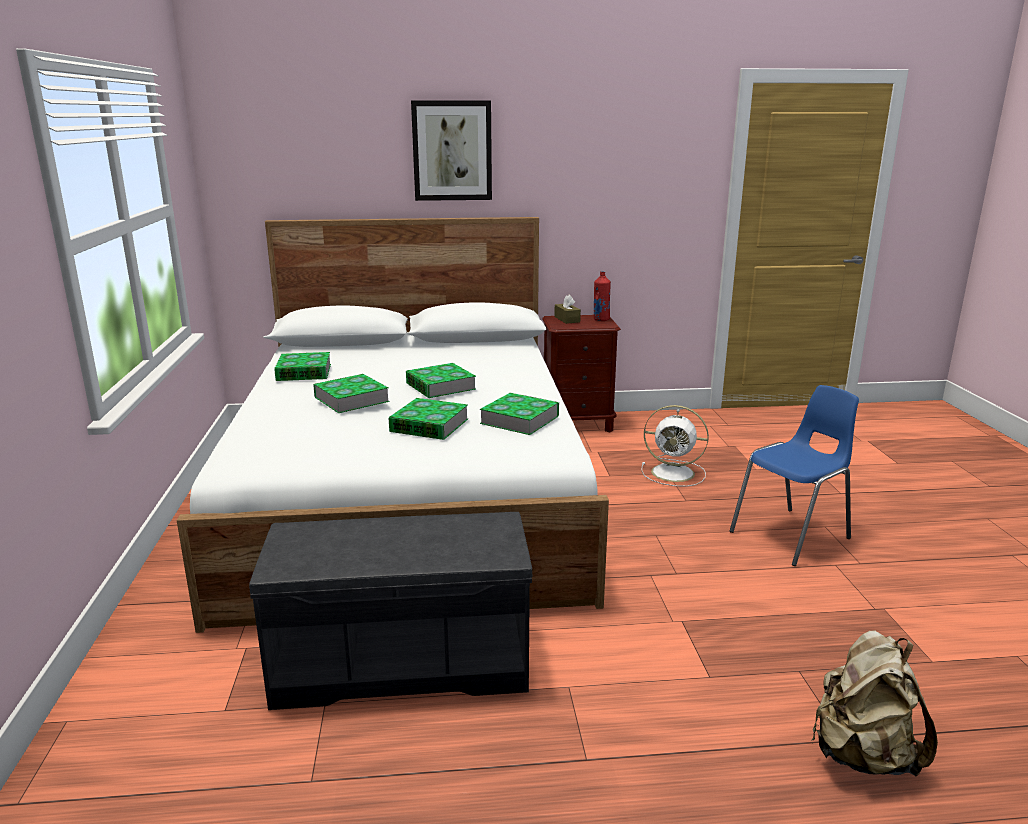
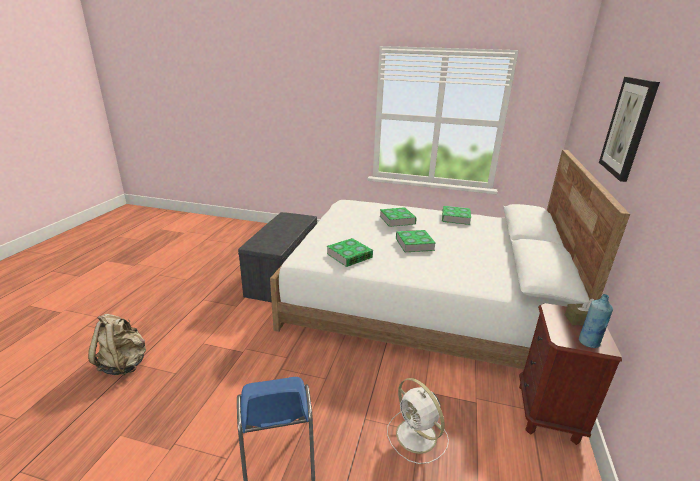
camera: 110 degrees right, 5 degrees up
book [389,398,468,440] -> none
red bottle [594,271,611,321] -> blue bottle [579,294,613,348]
white fan [641,405,709,487] -> white fan turned 75 degrees counterclockwise [387,378,449,464]

